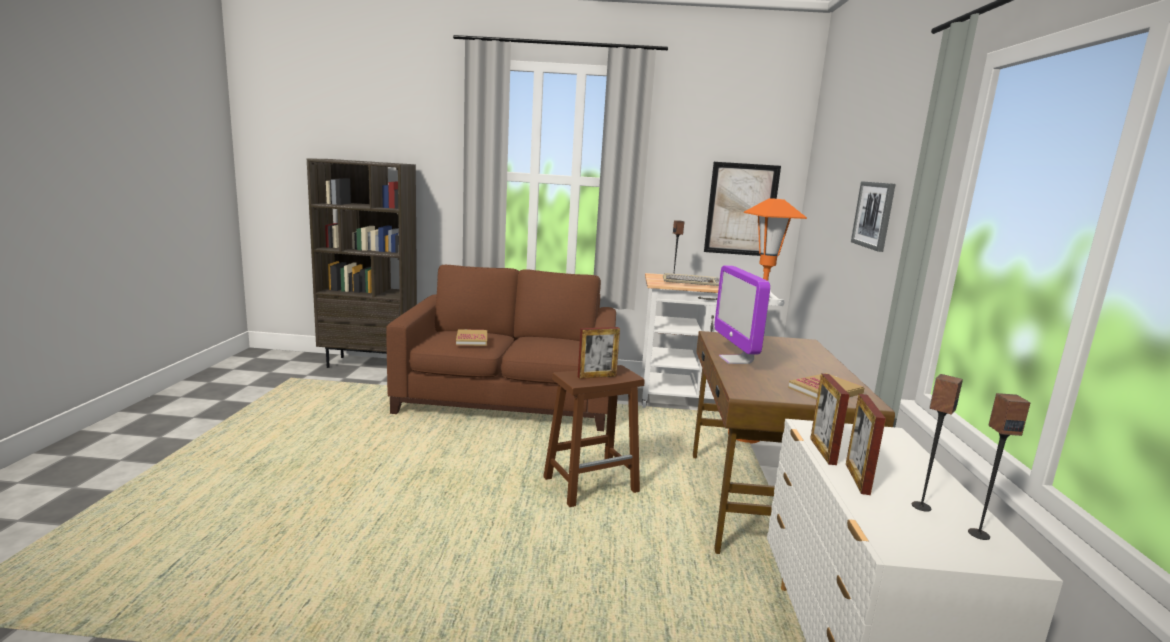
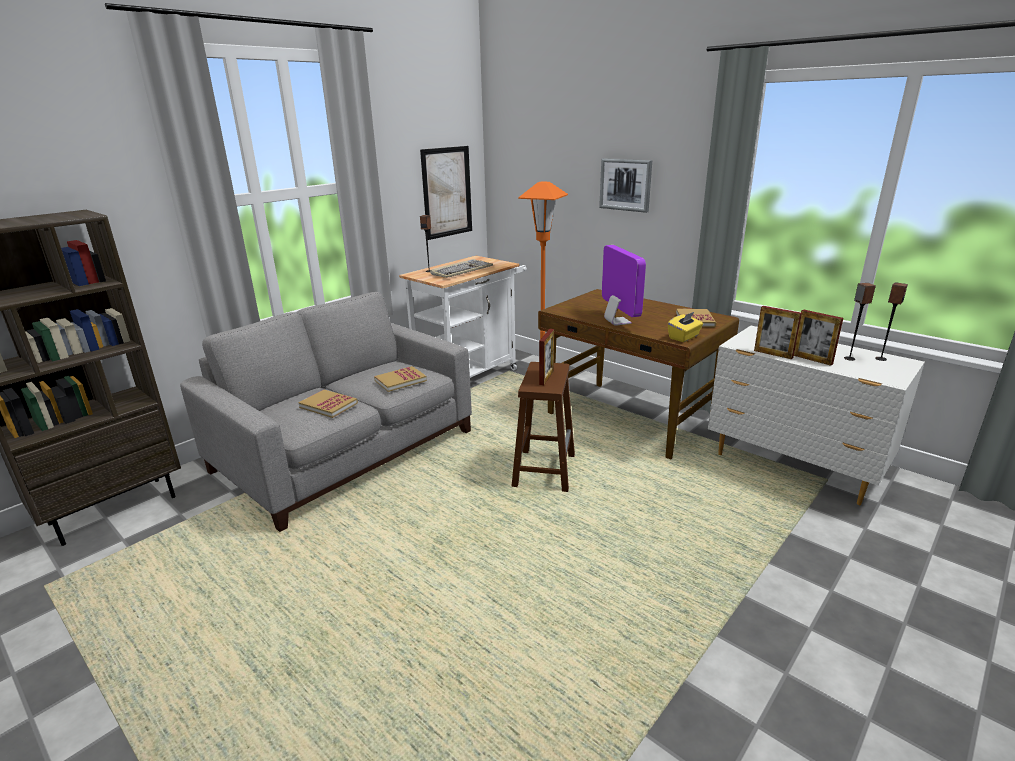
camera: 50 degrees left, 10 degrees up
brown sofa [386,265,616,431] -> grey sofa [180,292,472,532]
monitor [714,265,770,364] -> monitor turned 135 degrees counterclockwise [602,245,646,326]
none -> book [374,366,427,392]
none -> yellow tissue box [668,312,703,342]

